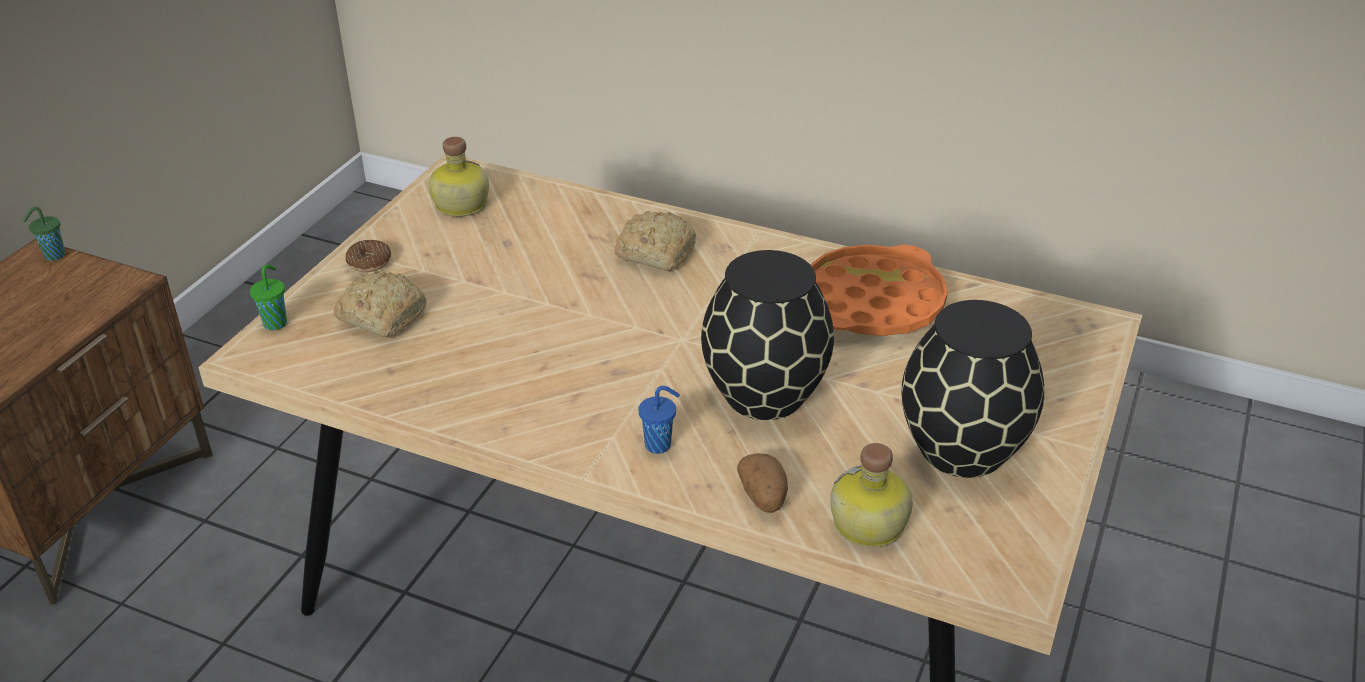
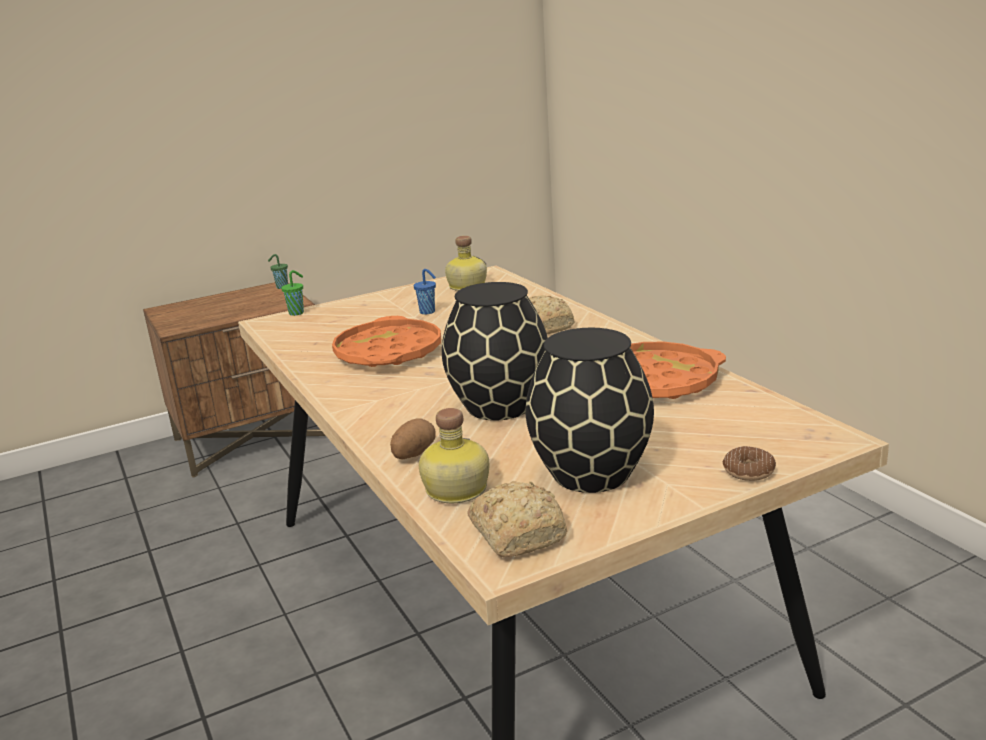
camera: 40 degrees right, 15 degrees down
bread [334,271,426,338] -> bread moved to [467,481,567,557]
donut [346,240,391,272] -> donut moved to [723,446,776,481]
blue cup [639,386,680,454] -> blue cup moved to [414,269,436,314]
none -> orange tray [332,316,441,367]

